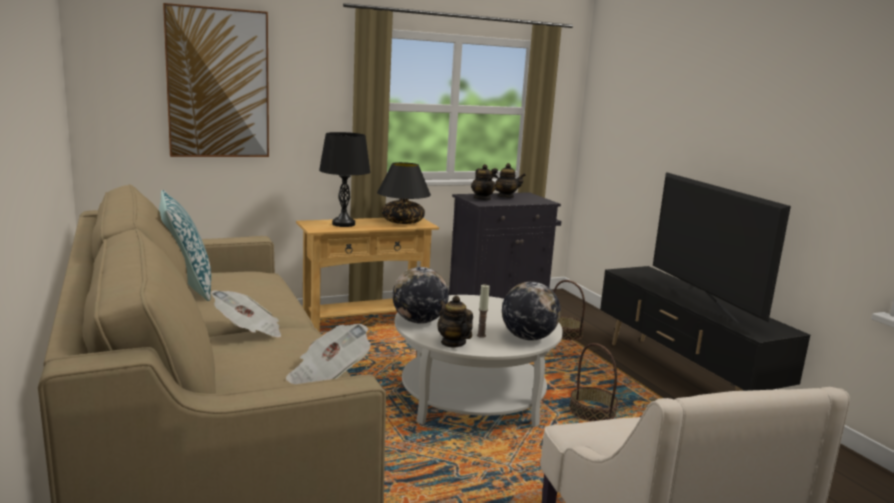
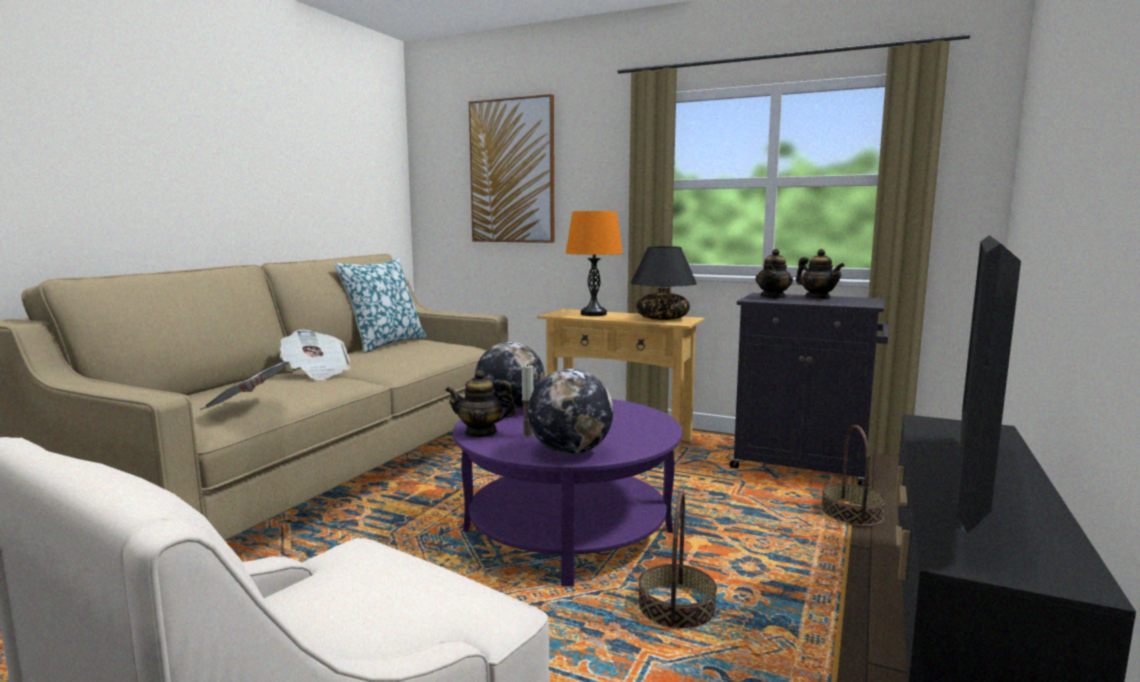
camera: 50 degrees right, 5 degrees down
black table lamp [319,132,370,227] -> orange table lamp [566,211,623,316]
white coffee table [395,295,563,427] -> purple coffee table [453,399,682,587]
teapot [437,295,473,348] -> teapot turned 105 degrees counterclockwise [445,370,517,438]

